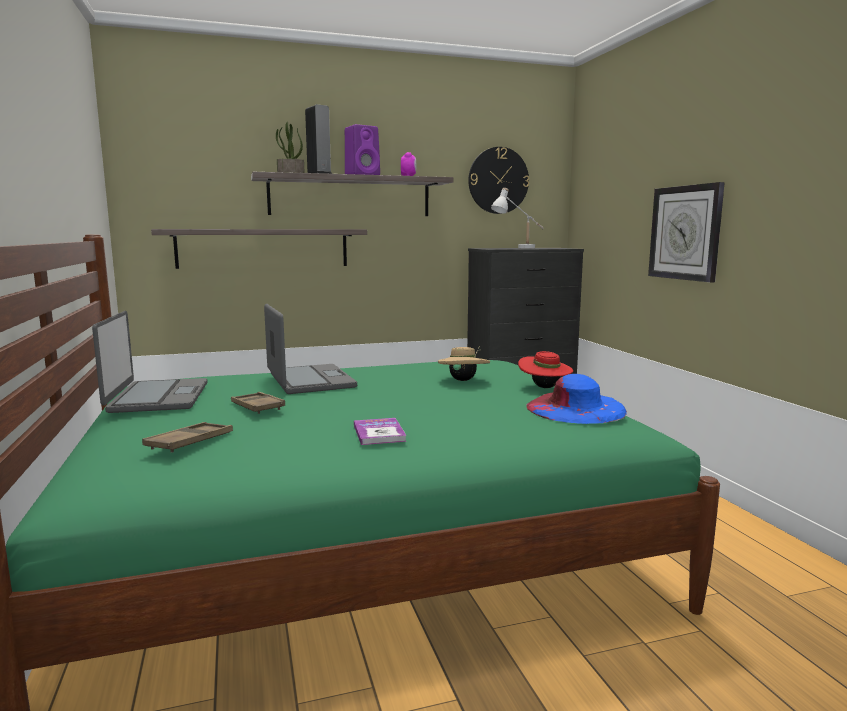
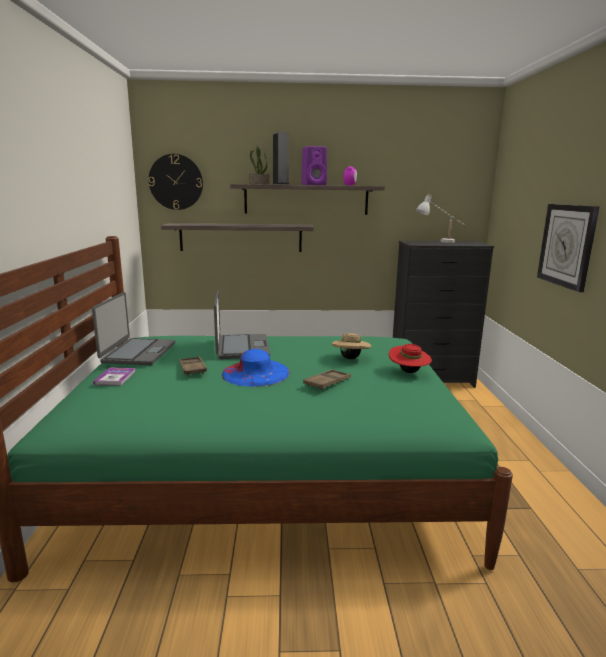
camera: 15 degrees right, 5 degrees up
brown tray [142,422,233,453] -> brown tray moved to [303,369,351,390]
book [354,418,407,445] -> book moved to [93,367,135,386]
wall clock [468,147,529,214] -> wall clock moved to [148,154,203,210]
blue hat [526,374,627,424] -> blue hat moved to [222,349,290,387]

